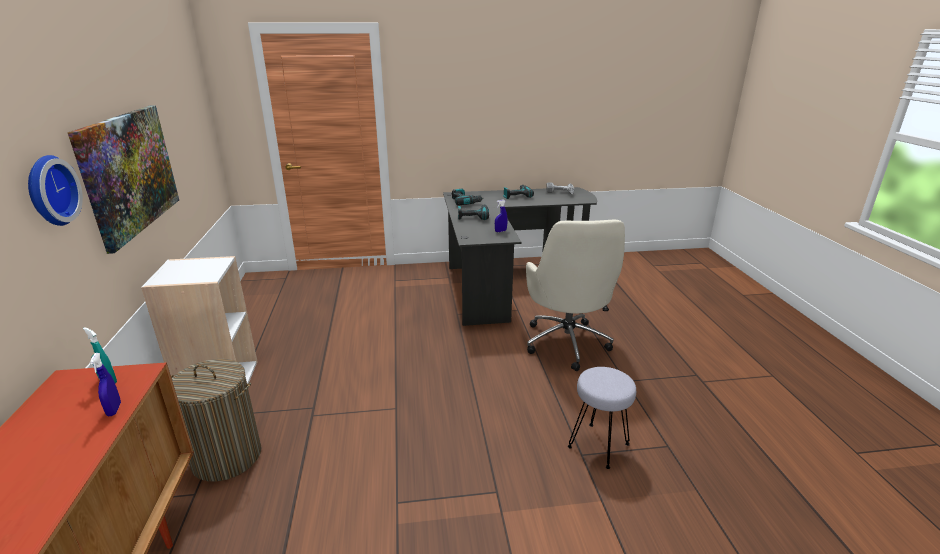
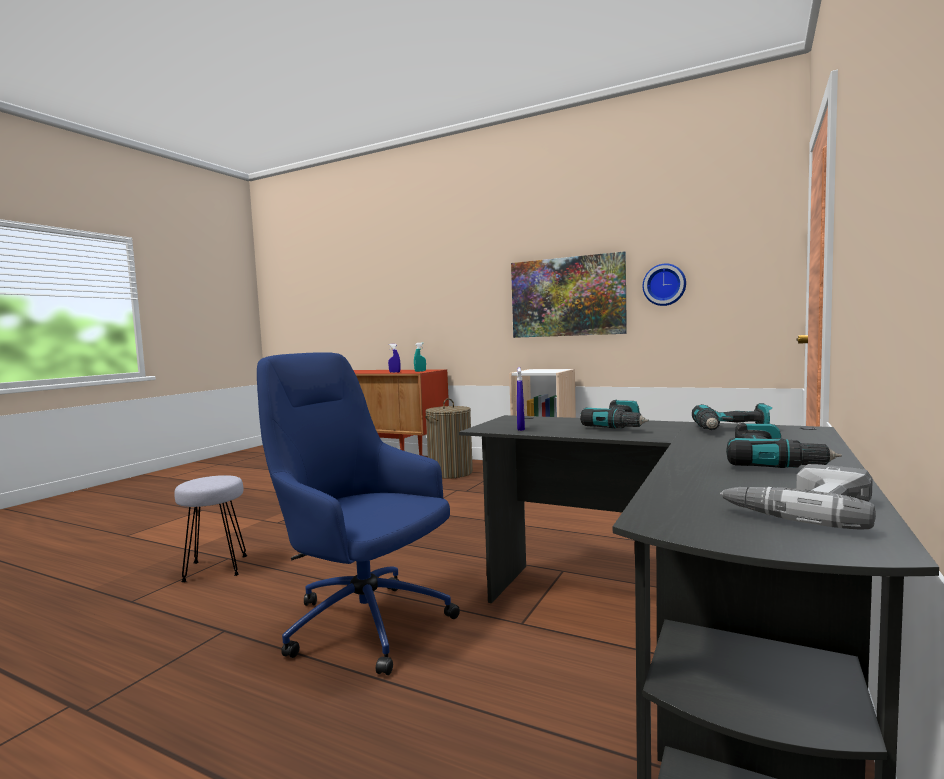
camera: 125 degrees right, 20 degrees down
wall clock [28,155,83,226] -> wall clock moved to [643,263,686,306]
beige office chair [526,220,625,371] -> blue office chair [257,352,460,675]

